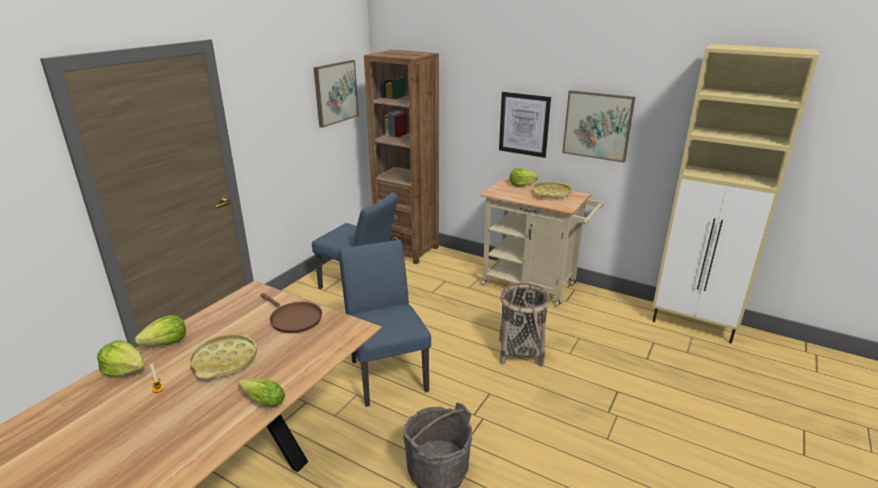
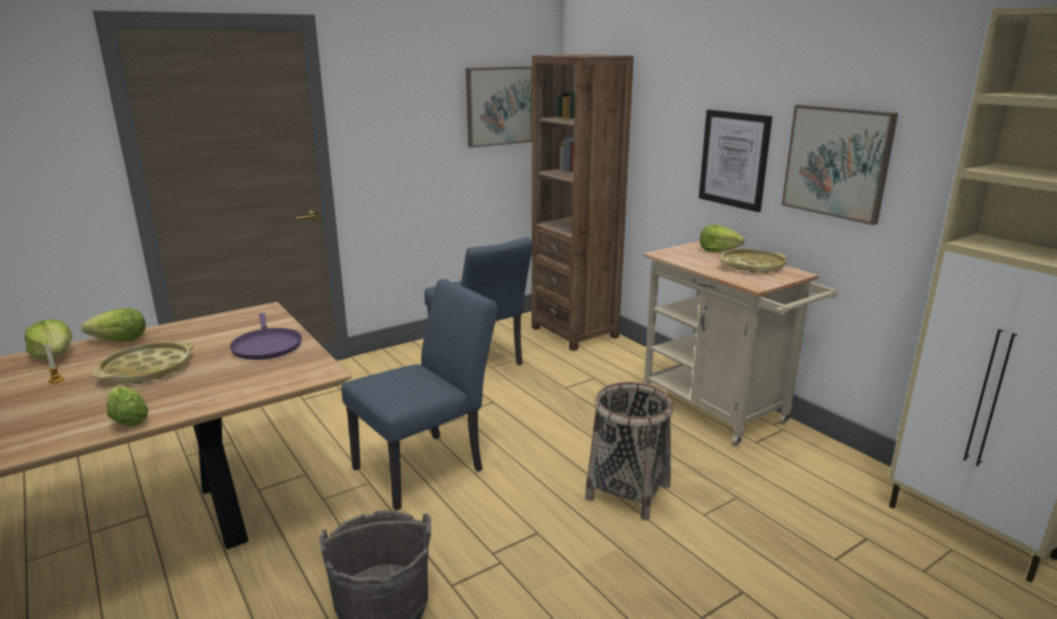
camera: 25 degrees right, 5 degrees down
brown frying pan [260,293,322,333] -> purple frying pan [230,313,302,360]
blue chair [339,240,431,407] -> blue chair turned 45 degrees clockwise [341,279,498,511]

